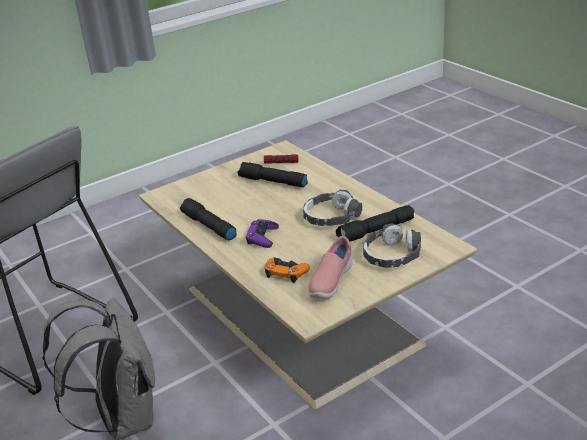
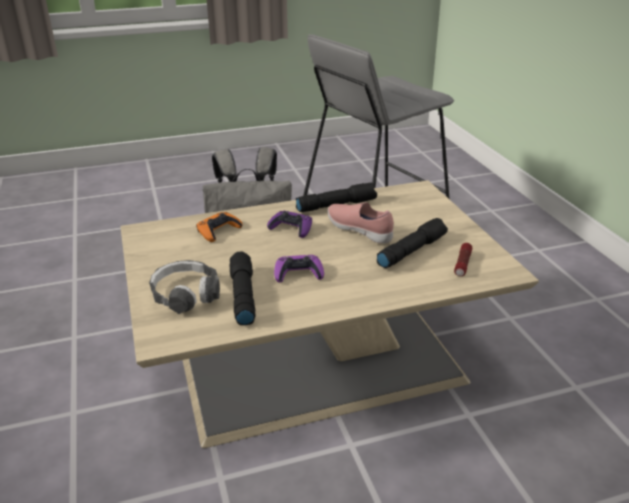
camera: 105 degrees right, 0 degrees up
headphones [303,190,362,226] -> purple game controller [274,255,324,283]
pink shoe [308,236,353,299] -> pink shoe moved to [328,202,394,244]

